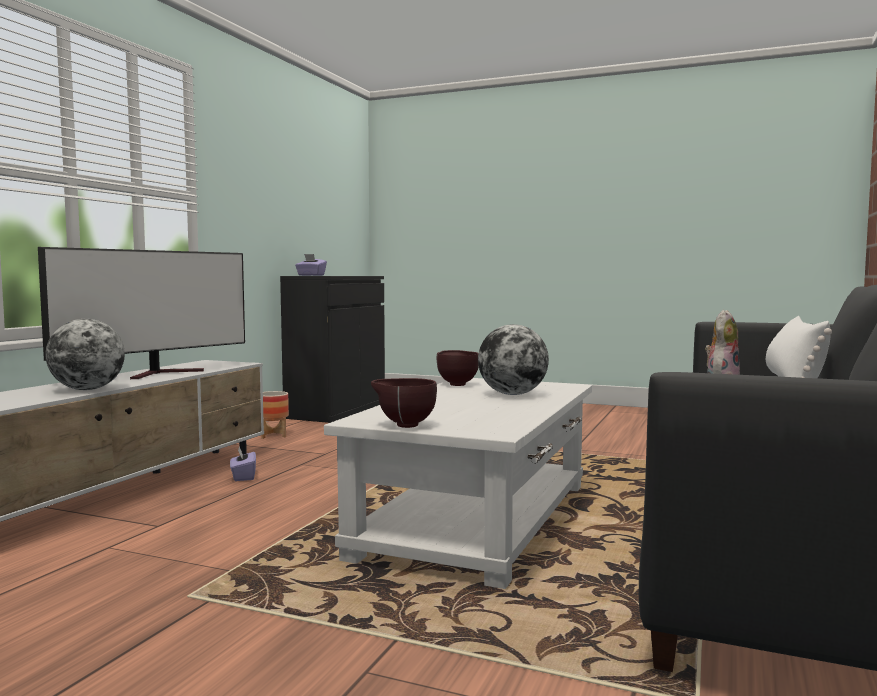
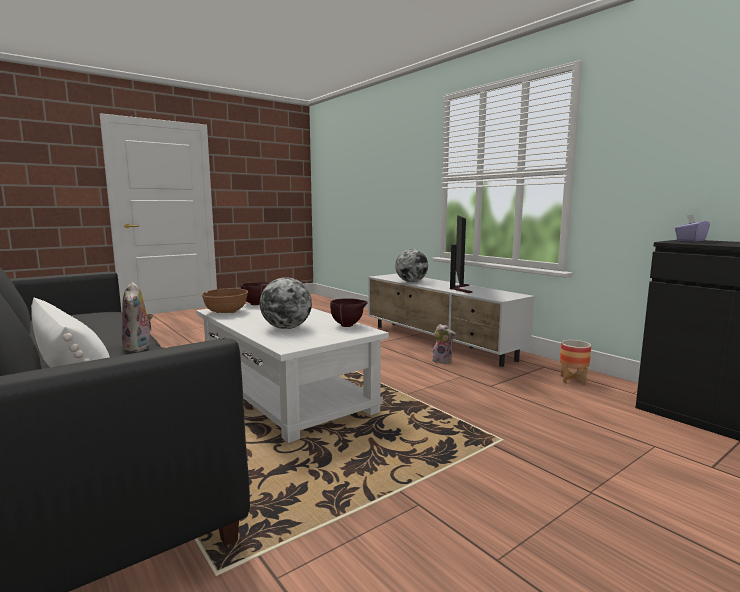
camera: 120 degrees right, 5 degrees up
television [38,247,245,379] -> television turned 150 degrees counterclockwise [450,215,472,293]
purple tissue box [230,446,256,481] -> plush toy [432,324,456,364]
none -> brown bowl [201,288,248,313]

